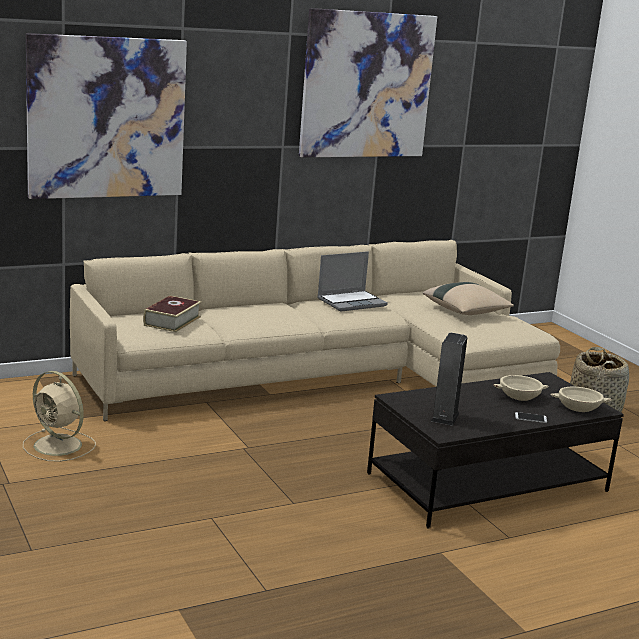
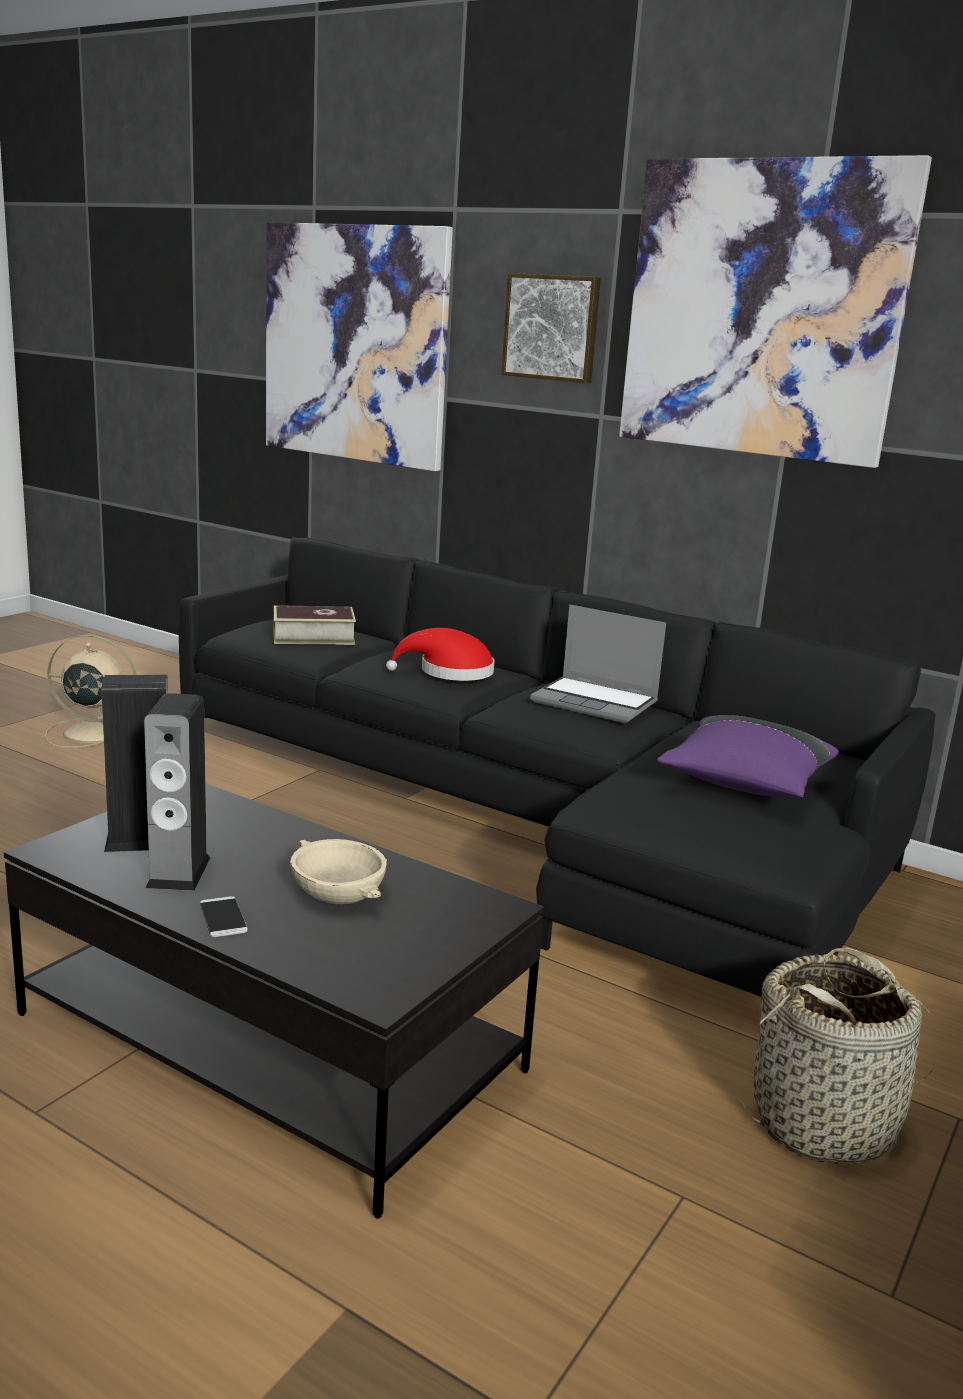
camera: 60 degrees right, 0 degrees up
beige fan [23,371,96,462] -> beige fan turned 90 degrees clockwise [45,634,136,748]
beige sofa [70,240,560,421] -> black sofa [179,537,935,997]
beige pillow [423,282,514,315] -> purple pillow [657,715,839,798]
beige bowl [550,387,612,412] -> none
none -> speaker [144,693,210,891]
none -> red hat [386,628,494,681]
none -> picture [501,273,601,383]

